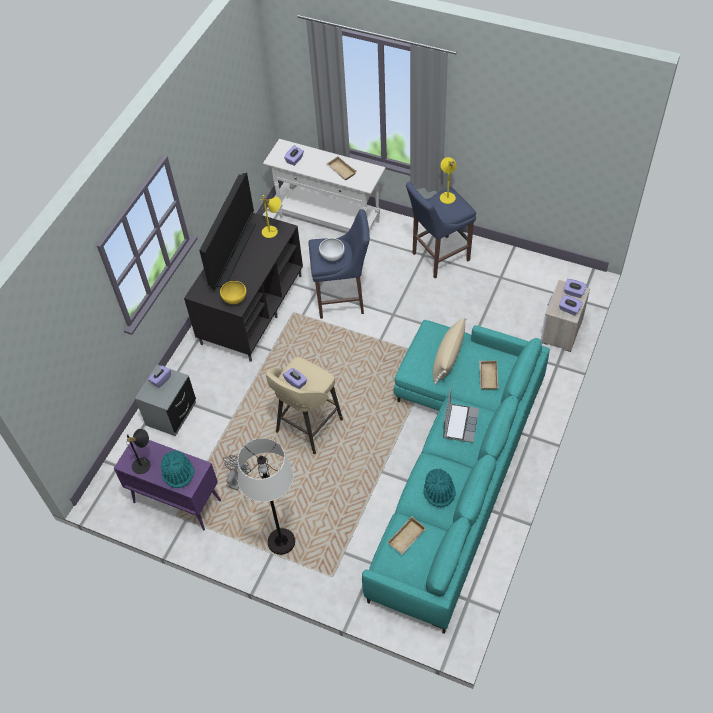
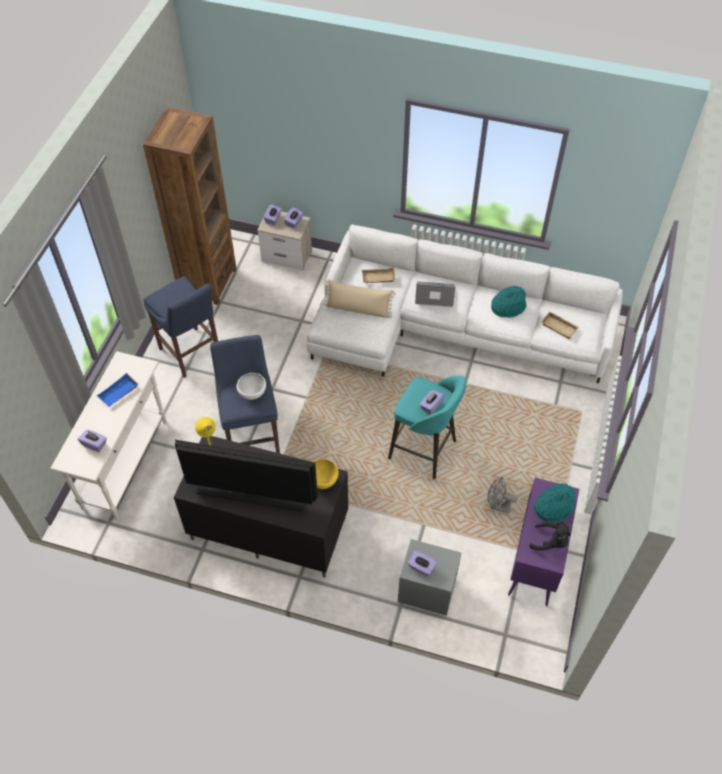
camera: 100 degrees left, 0 degrees up
black table lamp [126,429,151,474] -> black plush toy [529,522,571,550]
white floor lamp [238,438,295,555] -> none
beige stool [266,357,343,454] -> turquoise stool [388,376,466,479]
beige tray [327,156,357,180] -> blue tray [97,373,138,407]
turquoise sofa [362,320,550,634] -> white sofa [307,225,623,383]
yellow table lamp [440,157,456,204] -> none
none -> brown bookcase [143,107,237,305]

